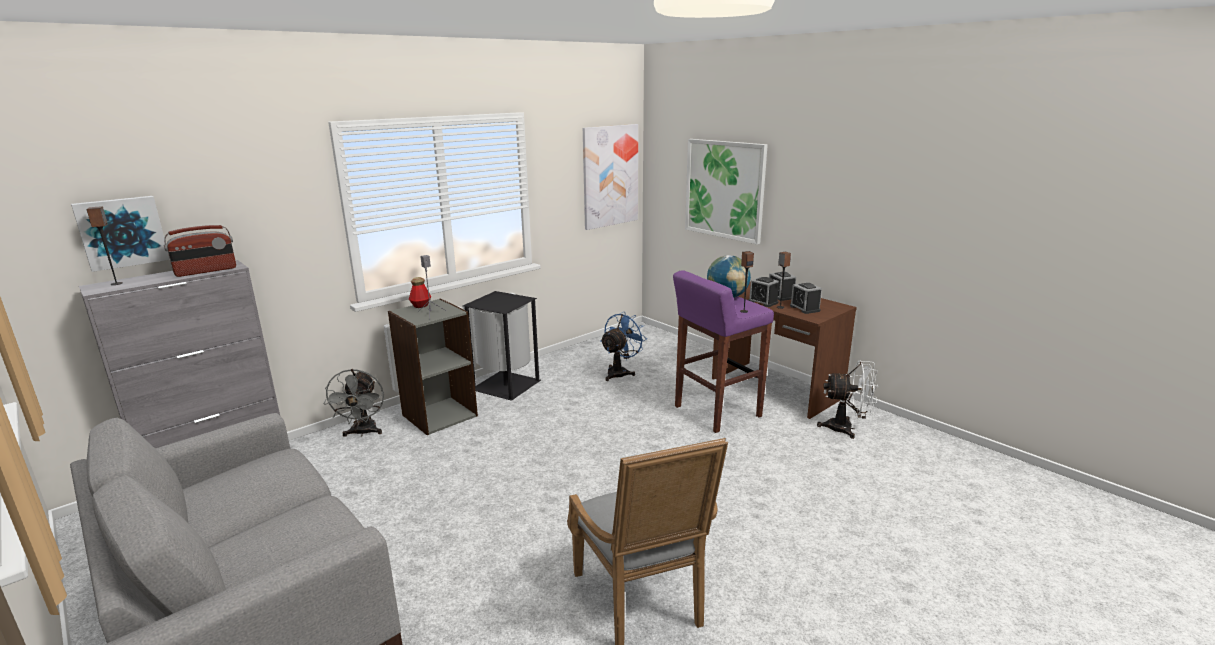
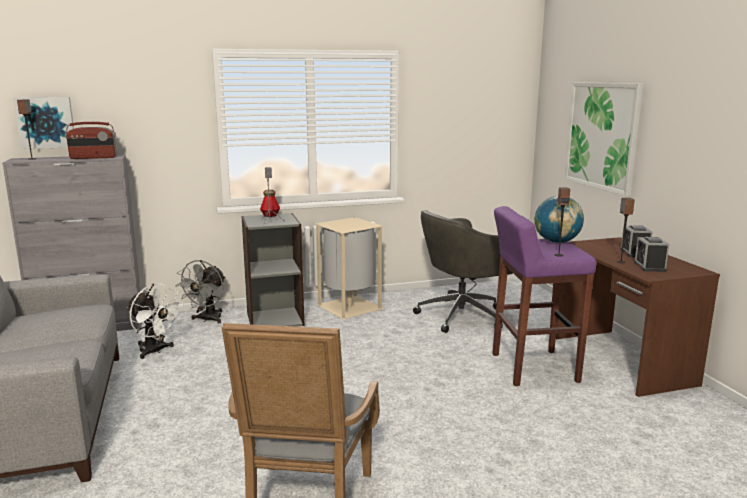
camera: 25 degrees right, 5 degrees down
black trash can [463,291,541,401] -> beige trash can [315,217,384,319]
picture [583,124,638,230] -> none
blue fan [600,312,647,381] -> grey office chair [413,210,513,333]
alarm clock [748,277,779,307] -> none
white fan [817,360,878,439] -> white fan moved to [127,283,184,359]

